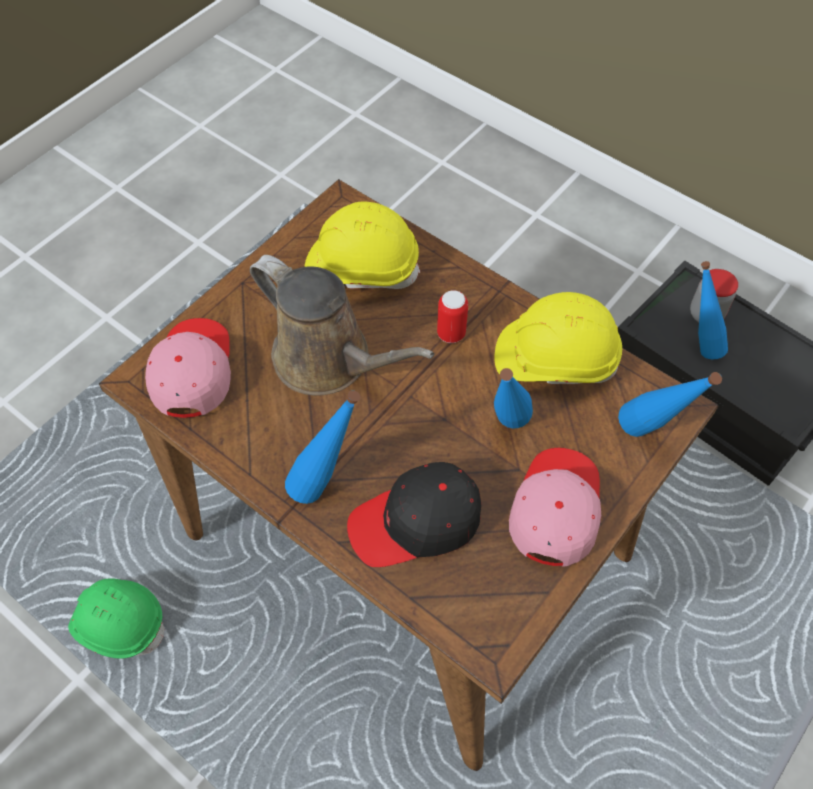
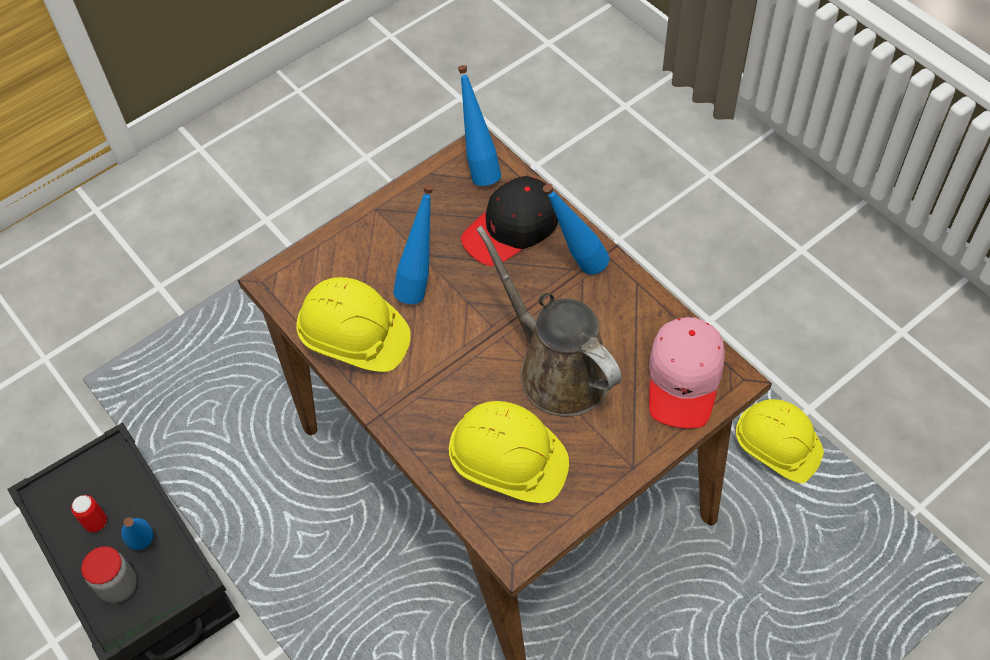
camera: 165 degrees left, 0 degrees up
green hard hat [68,578,164,659] -> yellow hard hat [735,399,824,483]
black cap [347,462,481,567] -> black cap turned 150 degrees clockwise [461,176,558,266]
can [437,290,468,343] -> can moved to [71,495,107,532]
pink cap [509,448,601,567] -> none
blue bottle [618,372,722,437] -> blue bottle moved to [458,65,501,186]

